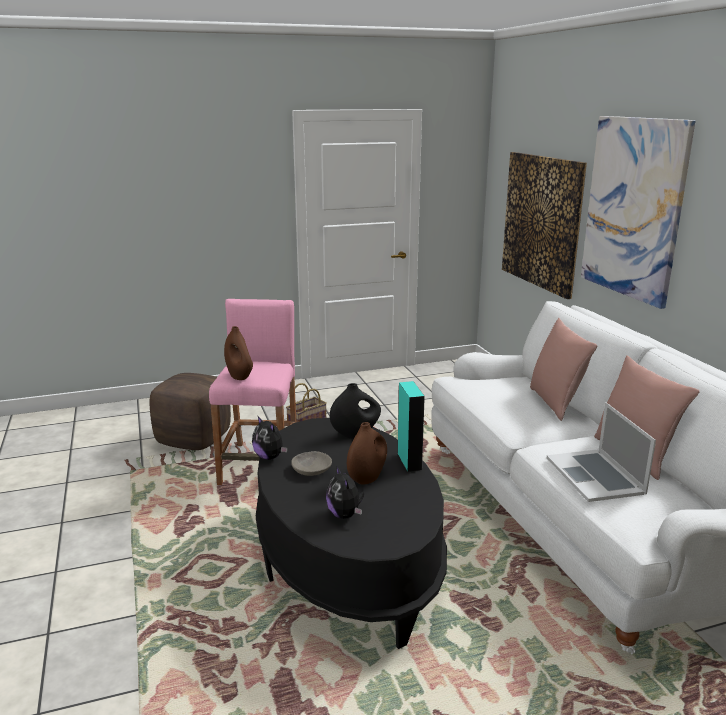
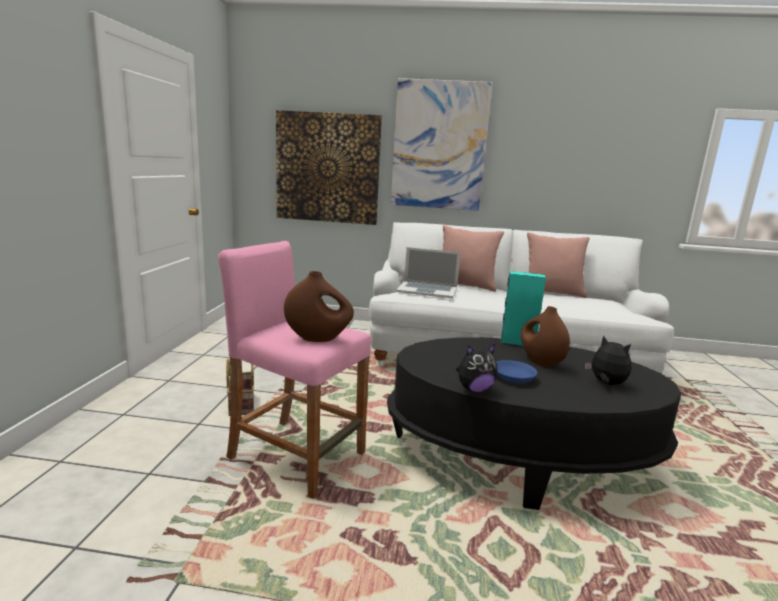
camera: 65 degrees left, 5 degrees down
brown ottoman [150,373,231,450] -> none
grey bowl [291,451,332,476] -> blue bowl [496,360,537,383]
plush toy [326,466,364,519] -> plush toy turned 135 degrees counterclockwise [585,335,631,385]
black vase [330,383,381,438] -> none
laptop [547,402,656,502] -> laptop moved to [396,247,461,299]

